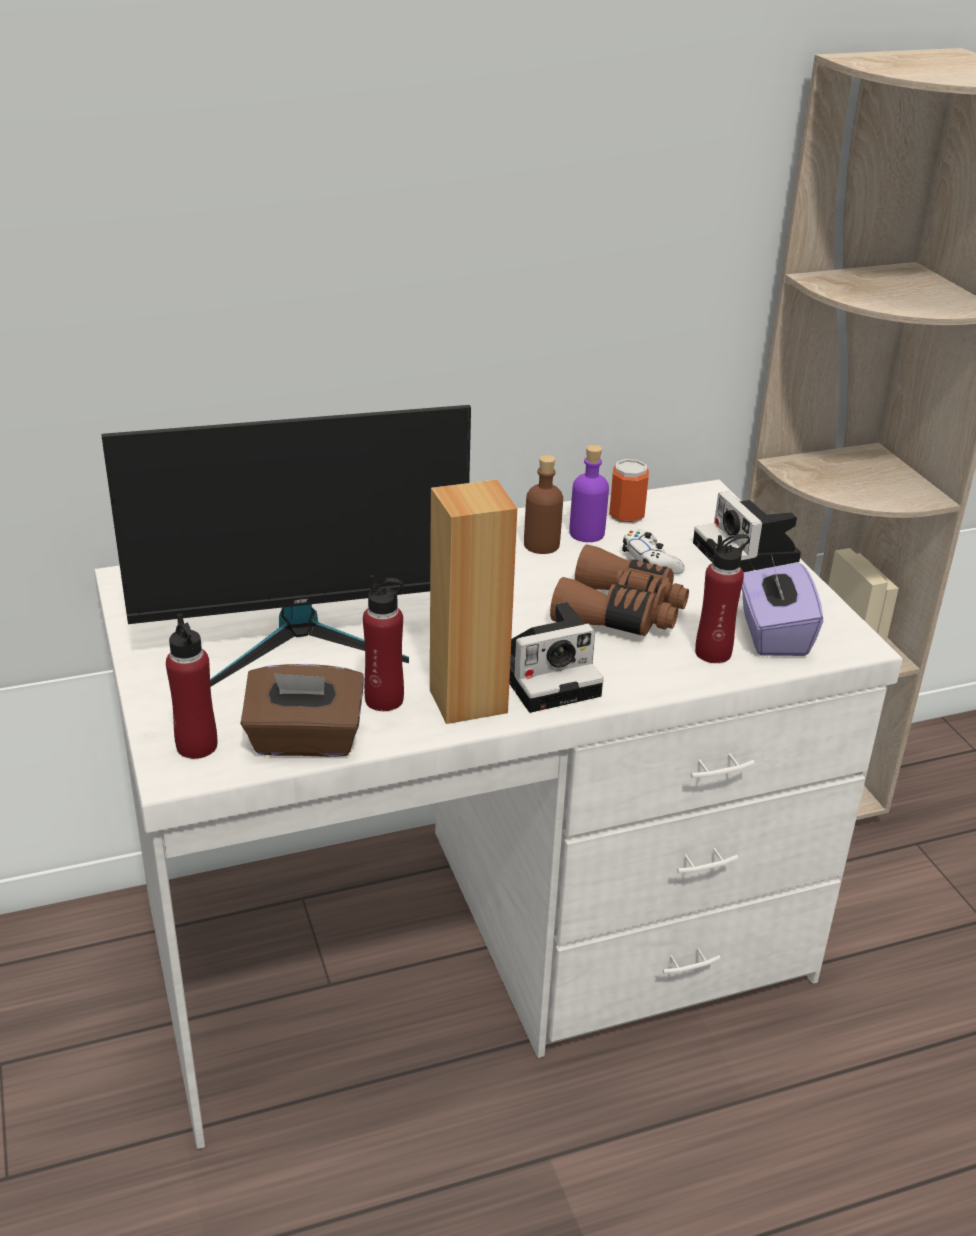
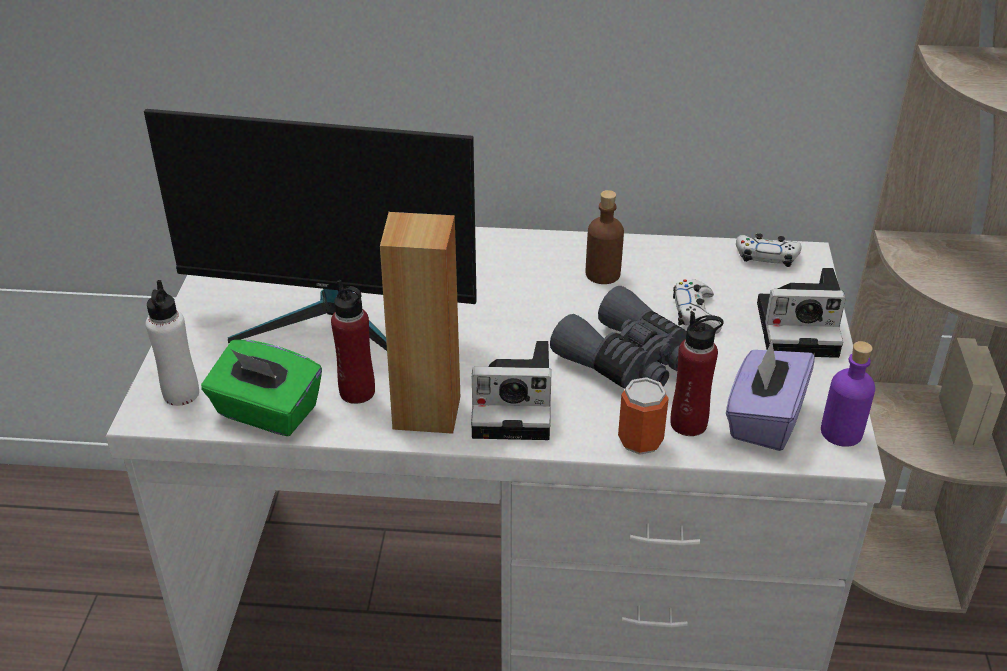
camera: 25 degrees right, 5 degrees up
red bottle [166,613,217,759] -> white bottle [146,280,199,406]
brown tissue box [241,664,364,757] -> green tissue box [201,340,322,436]
brown binoculars [550,545,689,636] -> grey binoculars [550,286,687,389]
purple bottle [569,445,609,542] -> purple bottle moved to [821,341,875,447]
can [609,459,649,524] -> can moved to [618,377,669,455]
camera [693,491,801,572] -> camera turned 90 degrees counterclockwise [757,268,846,358]
none -> white game controller [736,233,801,267]

